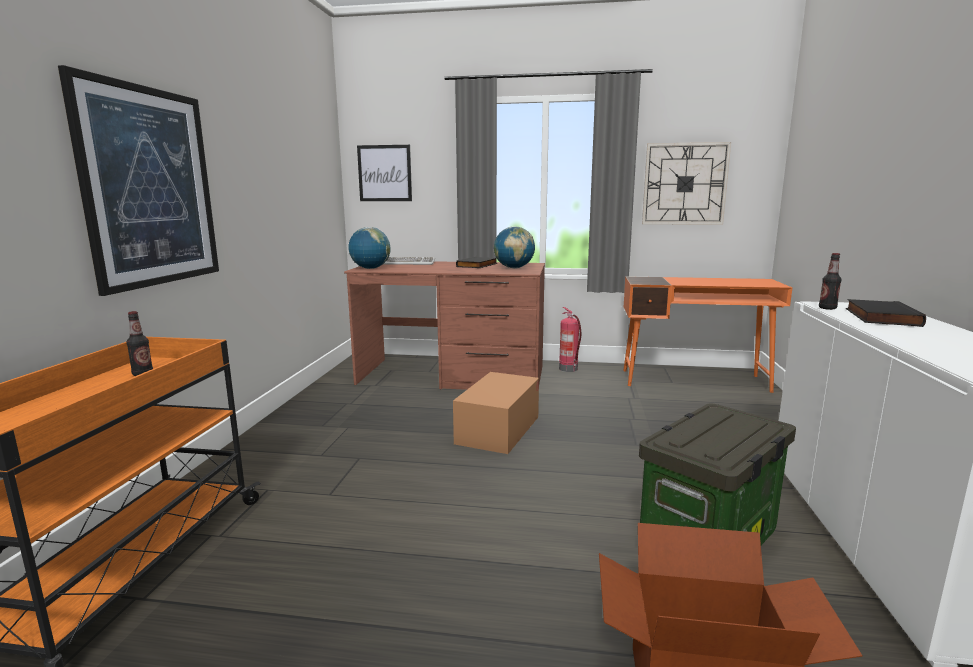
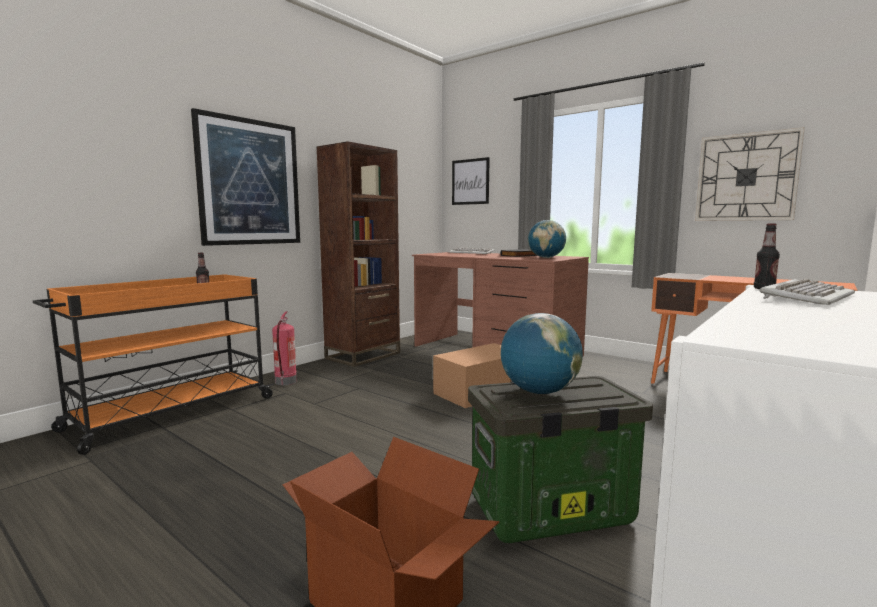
camera: 30 degrees right, 5 degrees down
globe [348,227,390,269] -> globe moved to [501,313,583,394]
fire extinguisher [559,307,581,372] -> fire extinguisher moved to [272,312,297,385]
black book [846,299,926,327] -> keyboard [759,279,855,305]
none -> brown bookcase [316,141,400,367]

